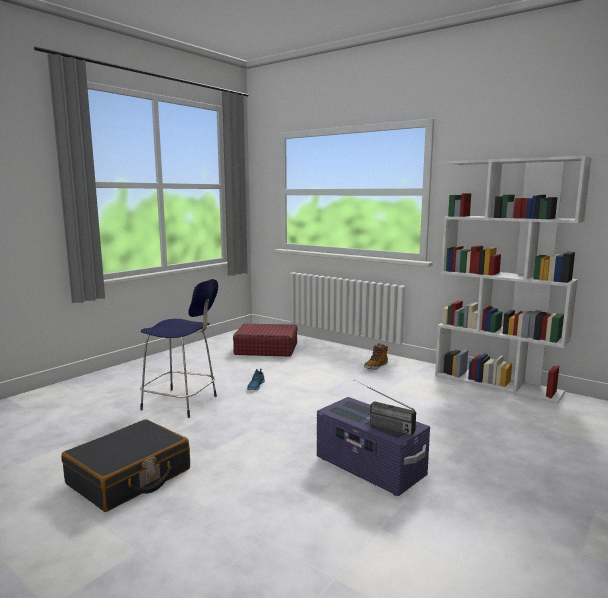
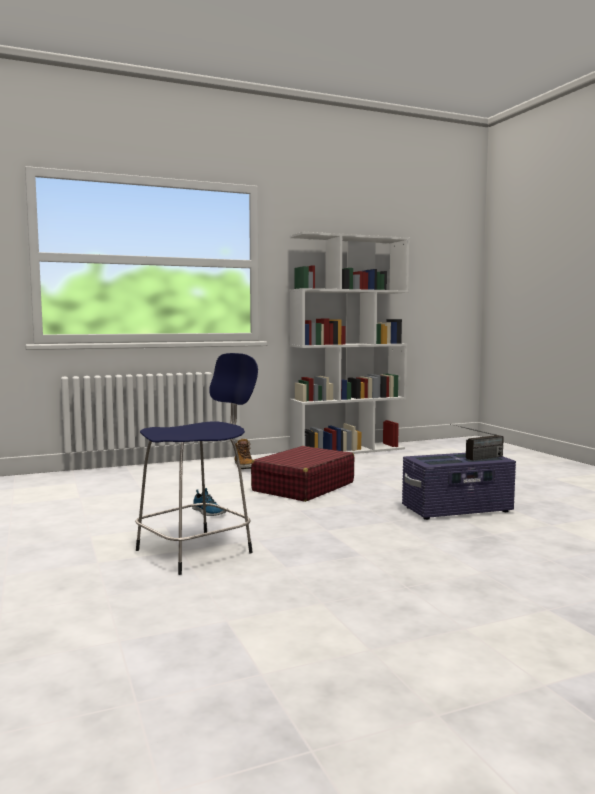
camera: 60 degrees left, 5 degrees down
black suitcase [61,419,190,512] -> none
red suitcase [233,323,298,356] -> red suitcase moved to [251,446,355,502]

